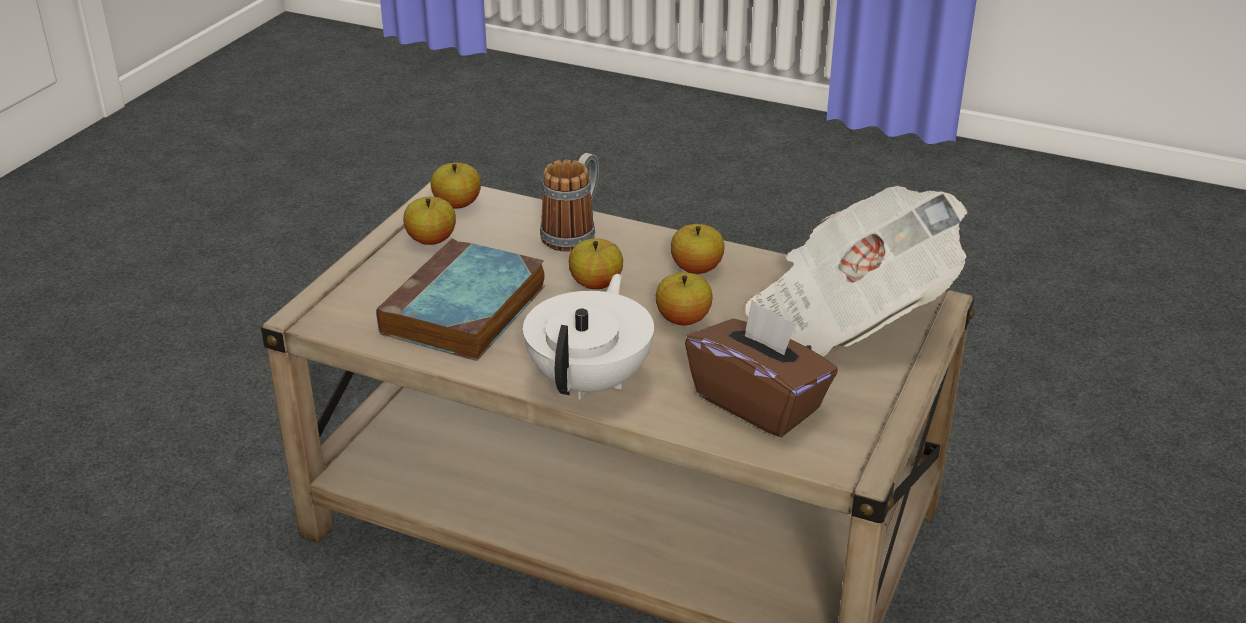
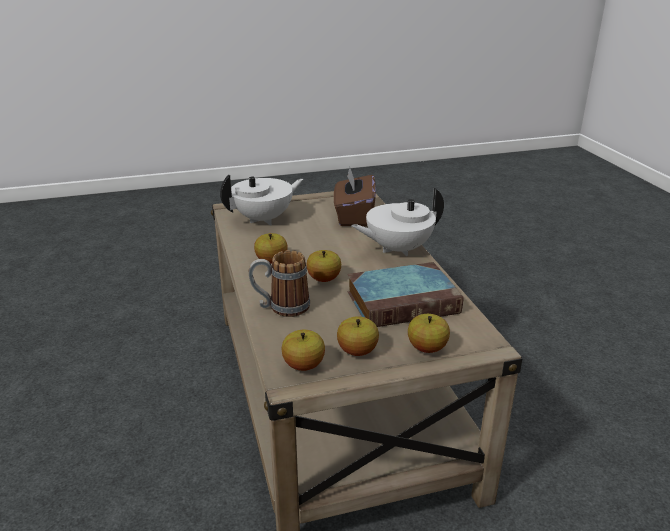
camera: 130 degrees left, 5 degrees down
apple [656,272,713,325] -> apple moved to [408,314,450,353]
newspaper [745,186,967,357] -> white teapot [220,174,303,226]

